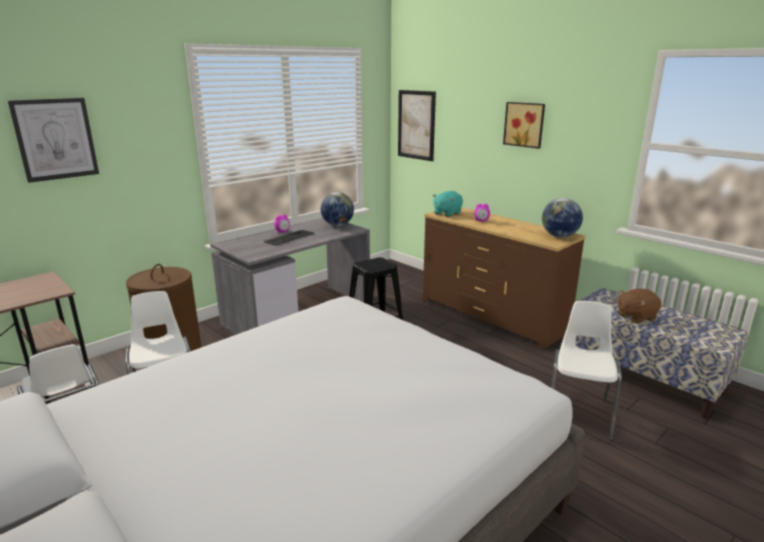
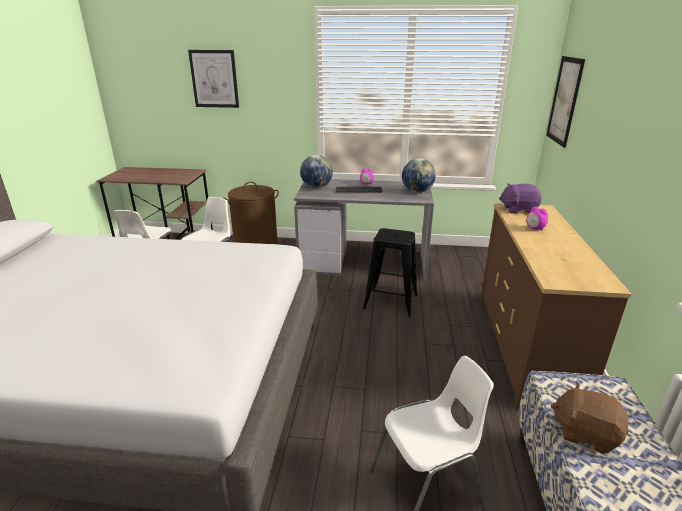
camera: 50 degrees right, 5 degrees up
turquoise plush toy [433,191,463,217] -> purple plush toy [499,184,542,214]
picture [503,102,545,149] -> none
globe [542,198,583,238] -> globe moved to [300,155,333,189]

